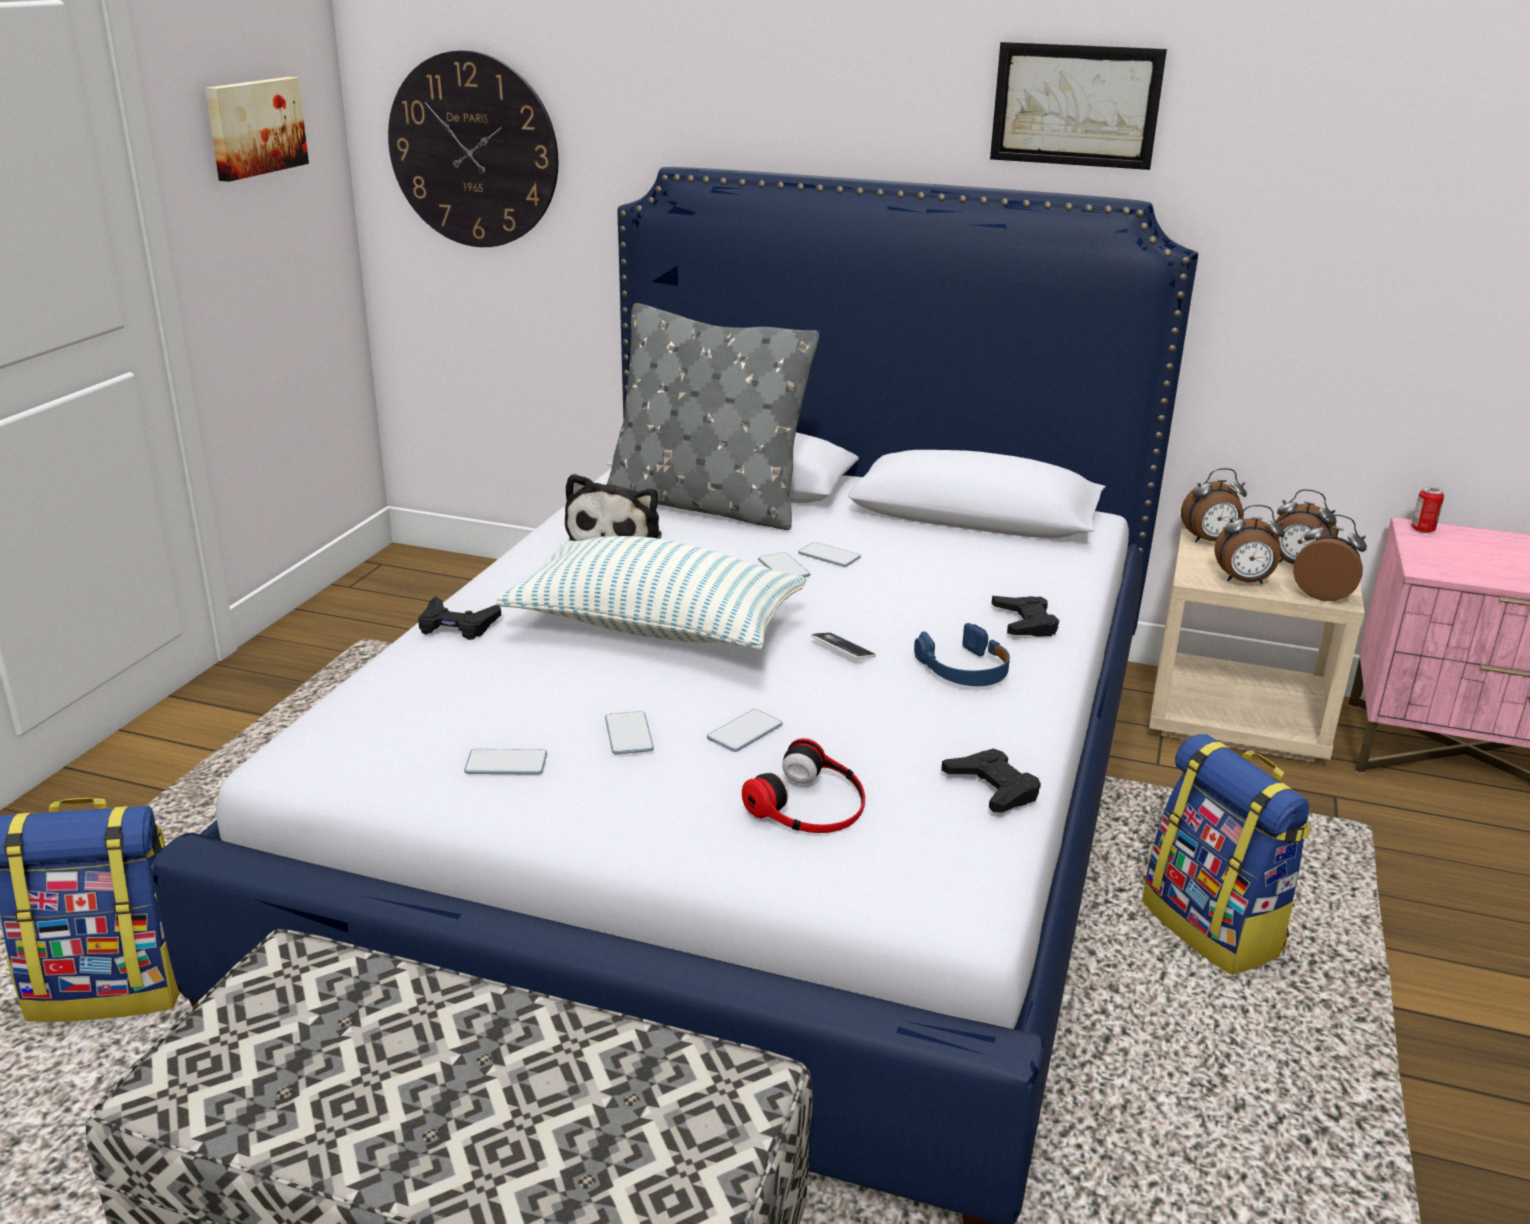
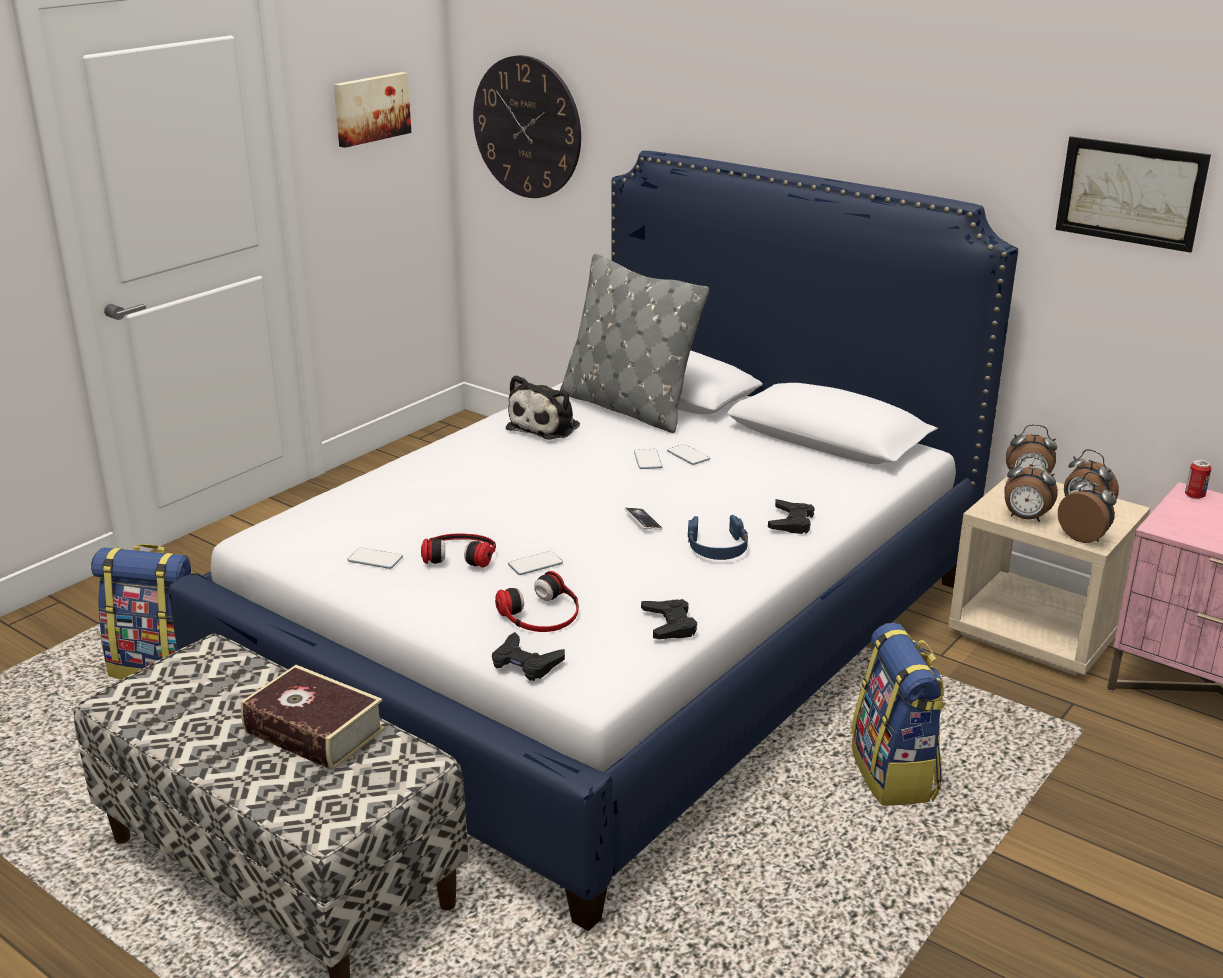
camera: 20 degrees right, 0 degrees up
black game controller [418,597,501,640] -> black game controller moved to [492,632,565,681]
pillow [496,536,806,650] -> none
phone [605,711,654,754] -> headphones [421,533,496,568]
picture [990,42,1167,170] -> picture moved to [1055,136,1211,253]
none -> book [241,665,385,770]

